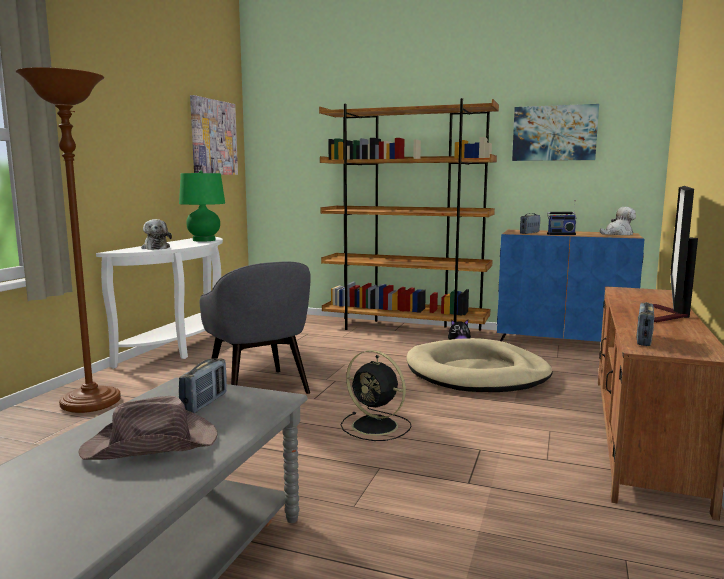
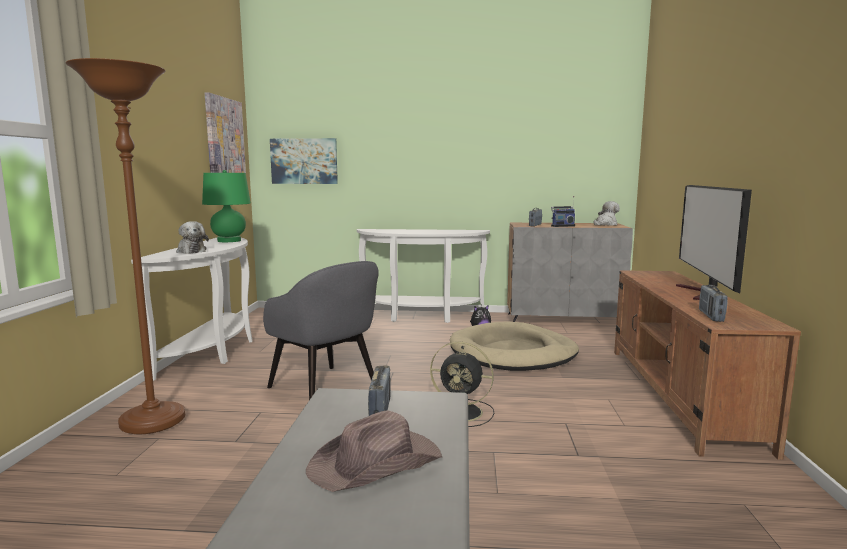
camera: 15 degrees left, 0 degrees up
brown bookcase [319,98,499,331] -> white console table [357,229,490,323]
blue cabinet [497,230,644,342] -> grey cabinet [507,223,633,322]
picture [512,104,599,161] -> picture moved to [270,138,338,184]

